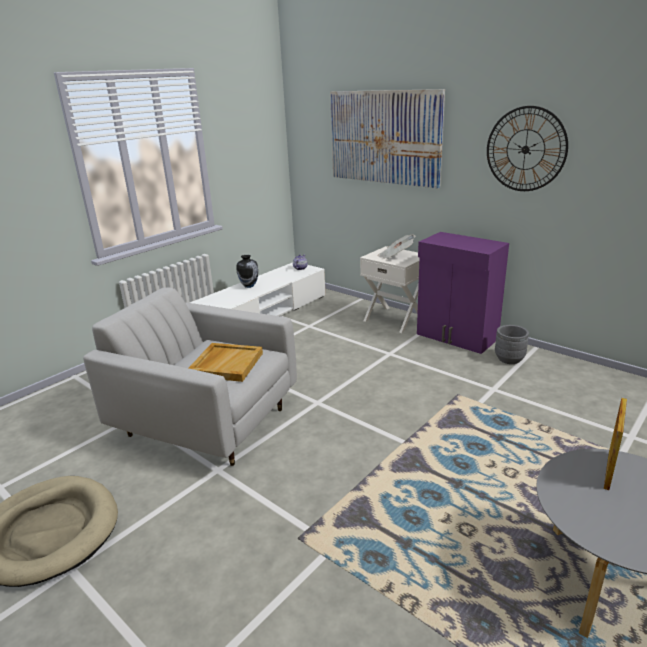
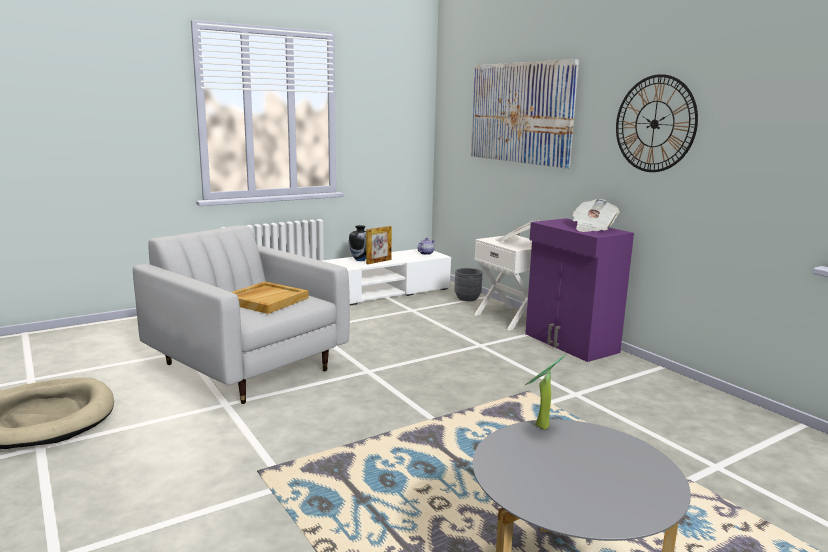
camera: 15 degrees right, 10 degrees down
grey planter [495,325,529,364] -> grey planter moved to [454,268,482,301]
picture frame [604,398,627,490] -> picture frame moved to [366,226,392,264]
none -> potted plant [525,354,566,430]
none -> newspaper [572,199,620,232]

